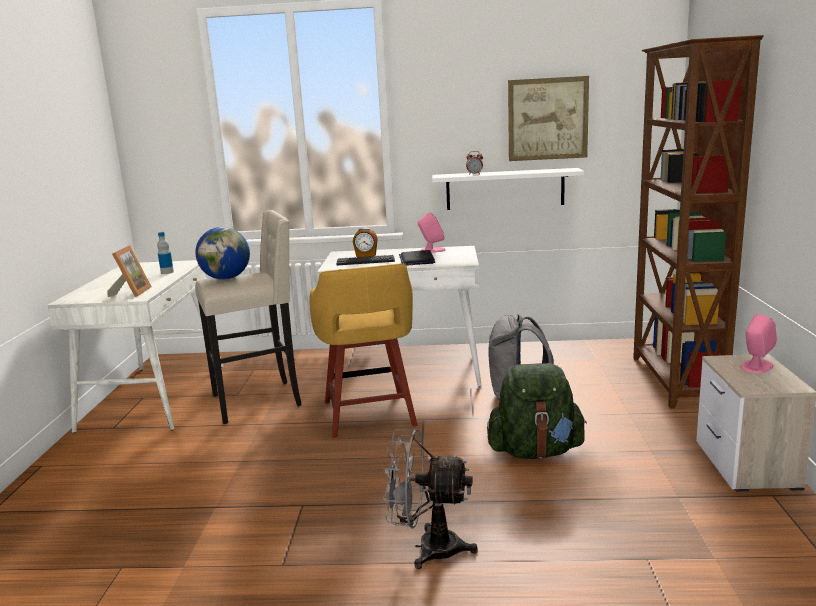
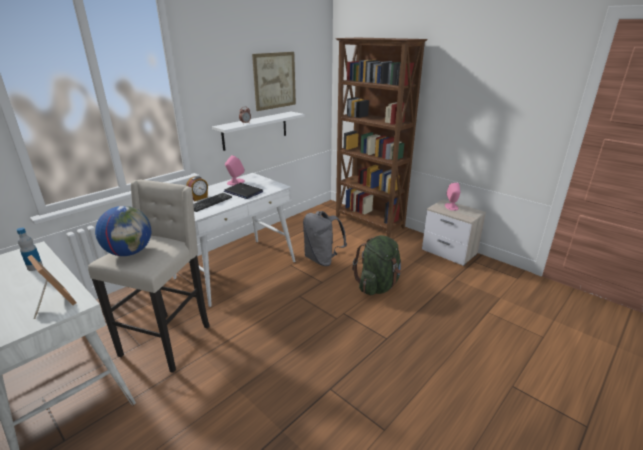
camera: 50 degrees left, 10 degrees up
yellow stool [309,264,418,438] -> none
grey fan [383,429,478,569] -> none

